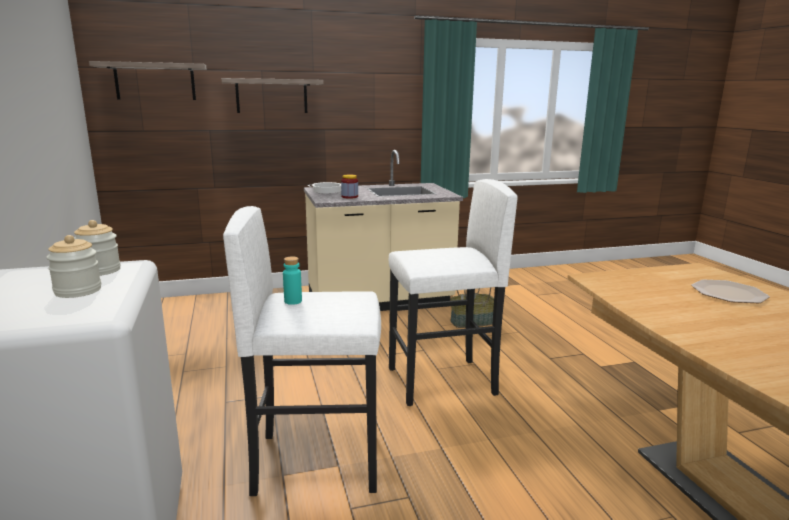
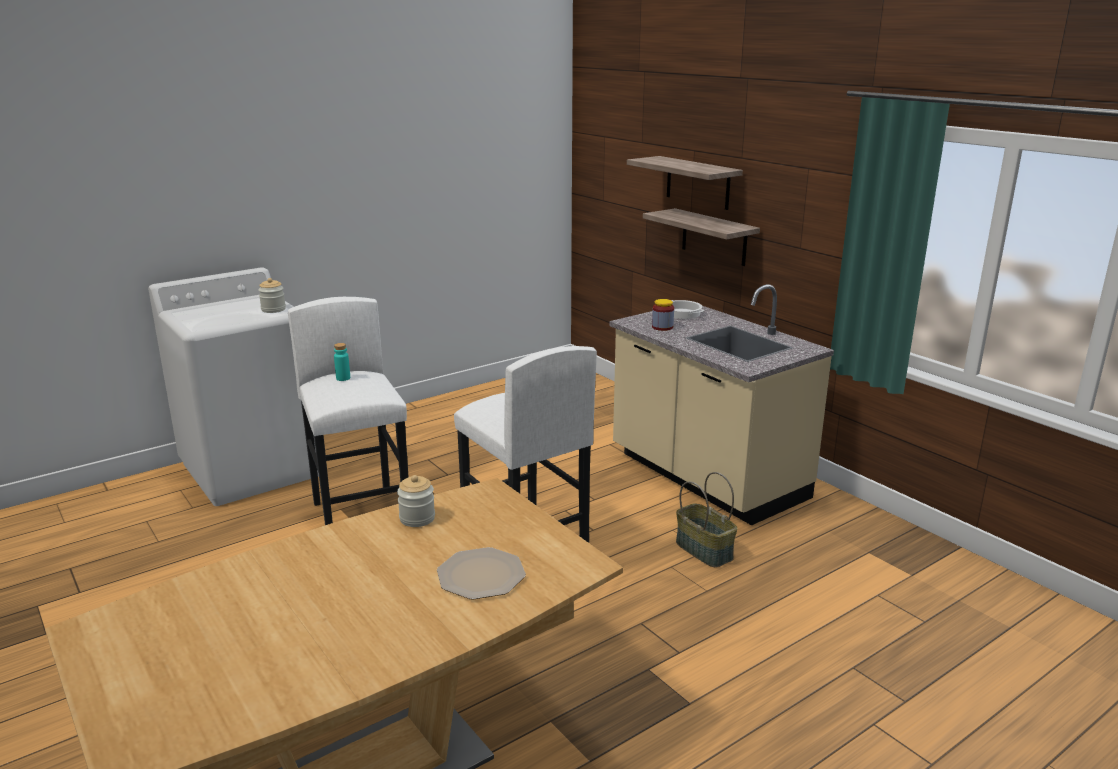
camera: 70 degrees right, 5 degrees up
jar [46,235,101,298] -> jar moved to [397,475,435,527]
shelf [89,61,206,100] -> shelf moved to [643,208,760,266]

